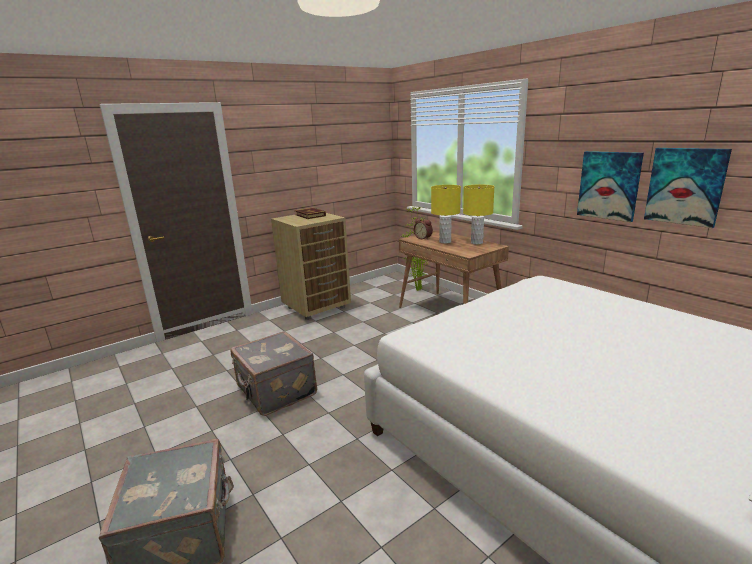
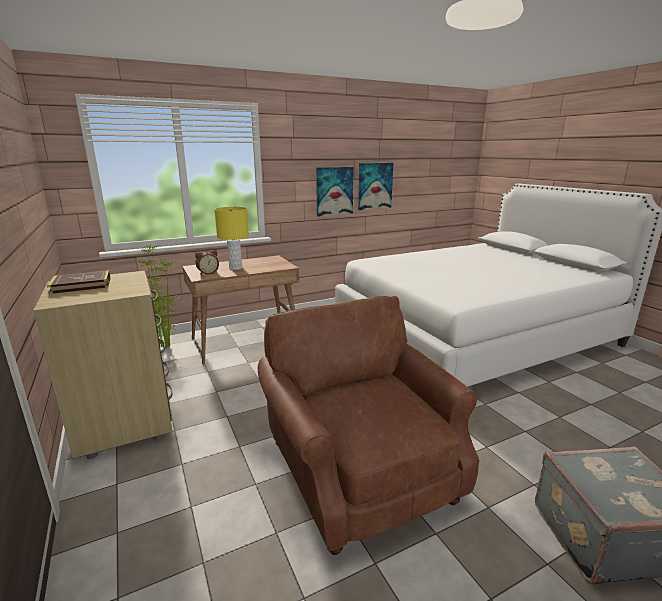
camera: 80 degrees left, 0 degrees up
grey suitcase [230,331,317,416] -> brown armchair [258,296,479,555]
yellow table lamp [463,184,494,244] -> none

